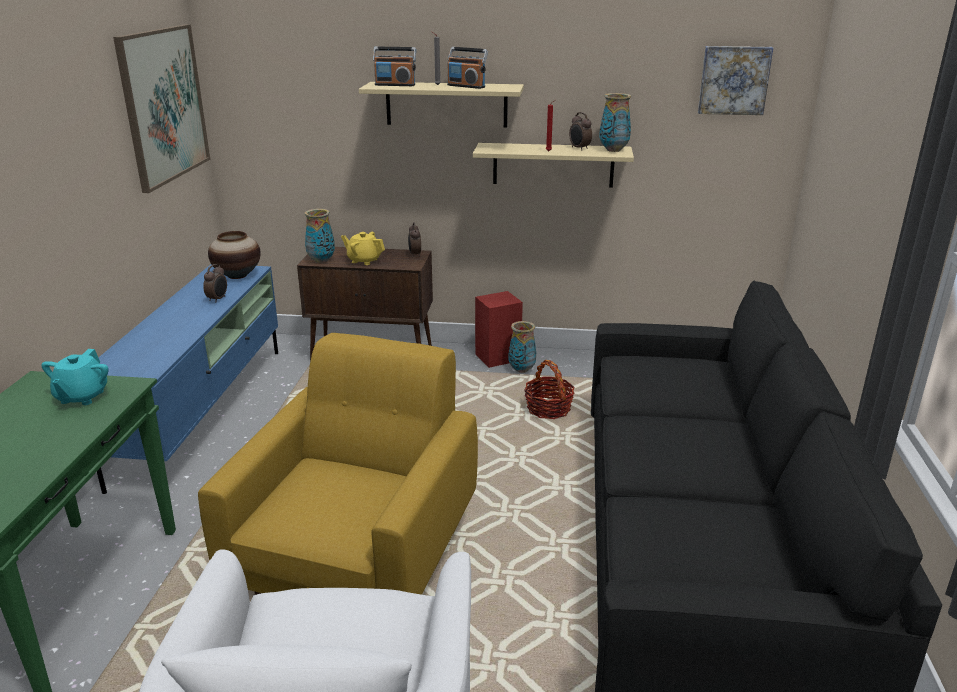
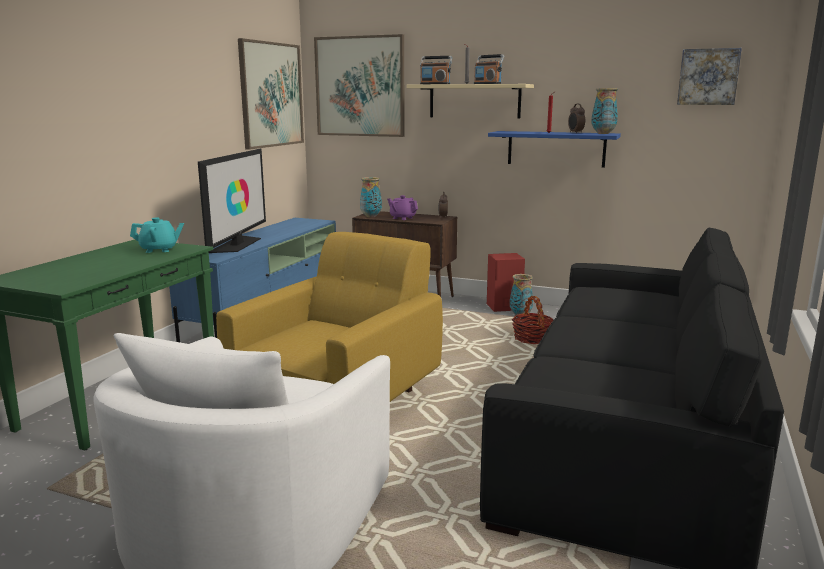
camera: 15 degrees right, 10 degrees down
turquoise teapot [41,349,108,405] -> turquoise teapot turned 120 degrees counterclockwise [130,217,184,253]
alarm clock [203,264,227,303] -> none
vase [208,231,260,279] -> none
yellow teapot [341,232,385,265] -> purple teapot [387,195,418,220]
beige shelf [473,143,634,188] -> blue shelf [488,131,621,168]
none -> television [198,149,266,253]
none -> picture [314,34,405,137]

